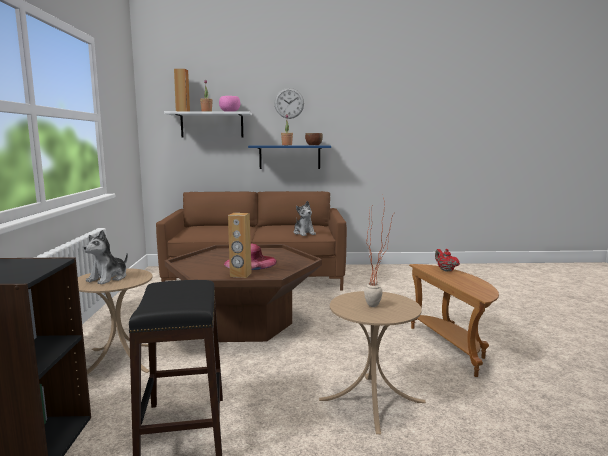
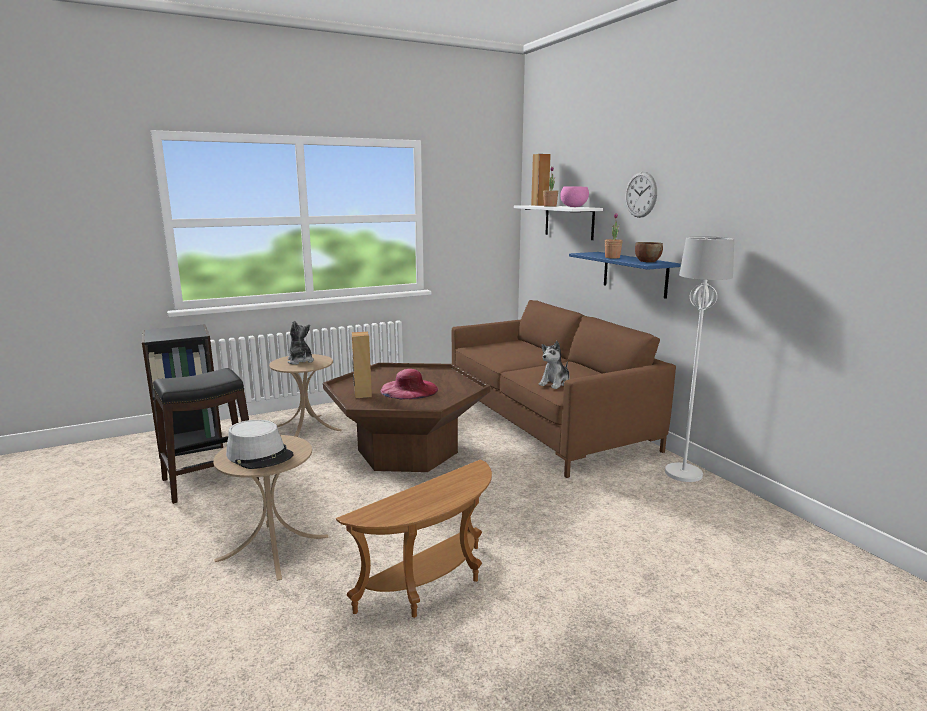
camera: 65 degrees right, 5 degrees up
plush toy [84,230,128,284] -> plush toy turned 60 degrees clockwise [288,321,314,365]
potted plant [364,198,396,307] -> grey hat [226,420,294,469]
red teapot [435,249,460,271] -> none
none -> white floor lamp [665,236,734,482]

